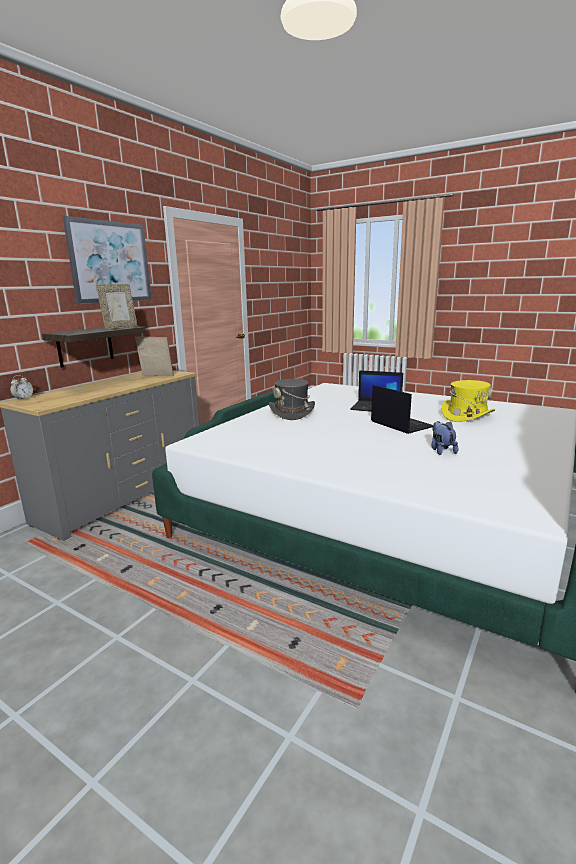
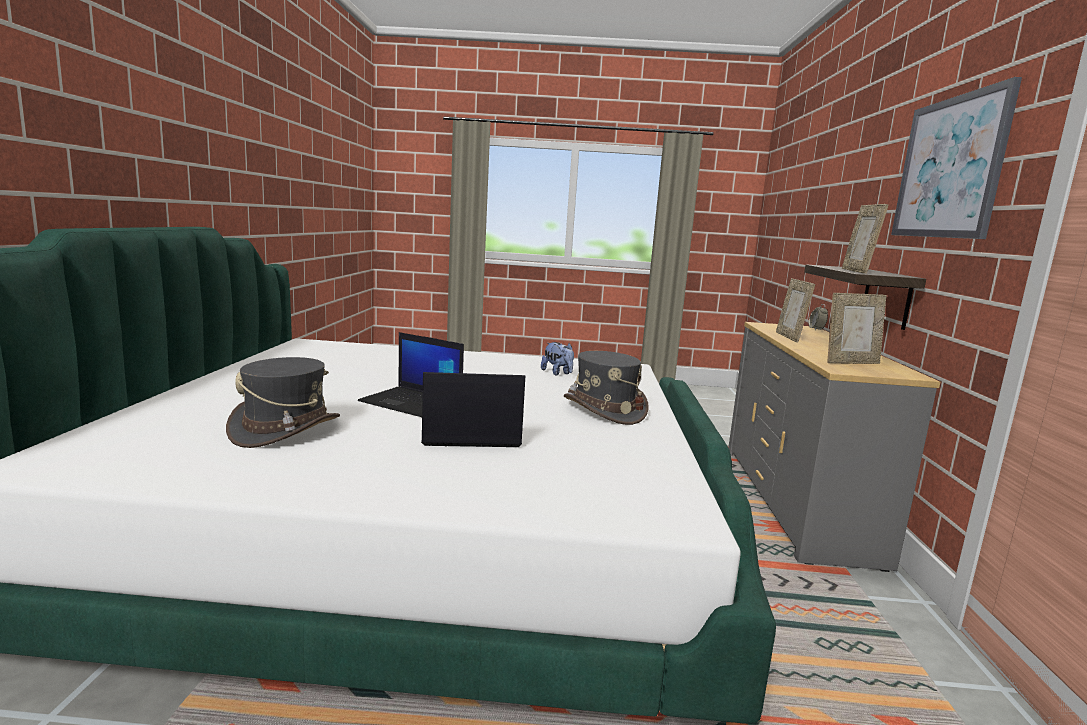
camera: 150 degrees right, 5 degrees down
plush toy [431,421,458,455] -> plush toy moved to [541,342,574,376]
yellow hat [441,380,495,422] -> grey hat [226,357,340,448]
none -> picture frame [776,278,815,342]

